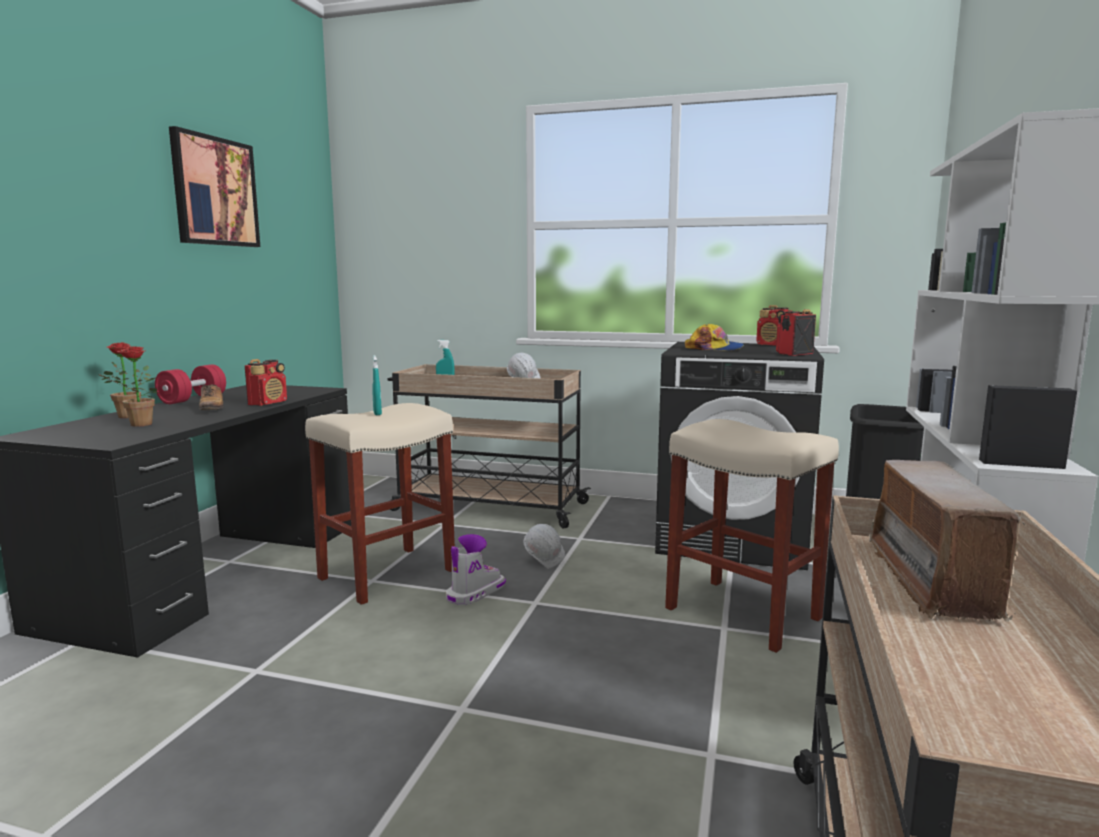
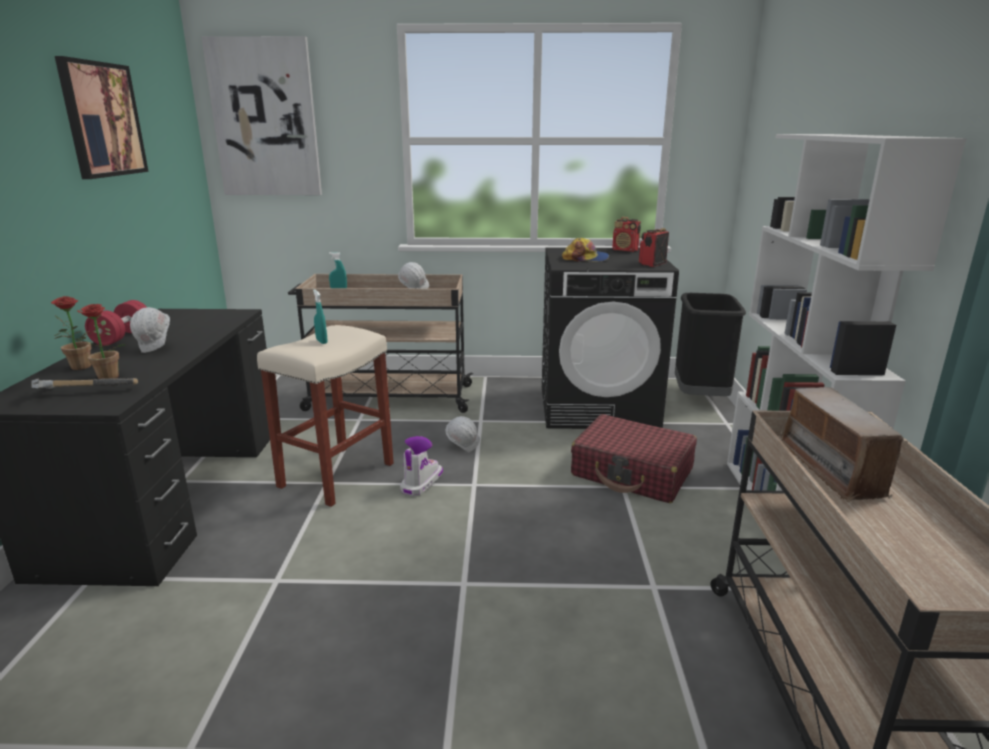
camera: 15 degrees left, 10 degrees up
shoe [199,385,224,410] -> white hard hat [130,307,170,353]
radio [245,359,287,406] -> none
beige stool [665,419,839,653] -> red suitcase [571,414,697,503]
none -> hammer [31,378,138,389]
none -> picture [201,36,322,195]

